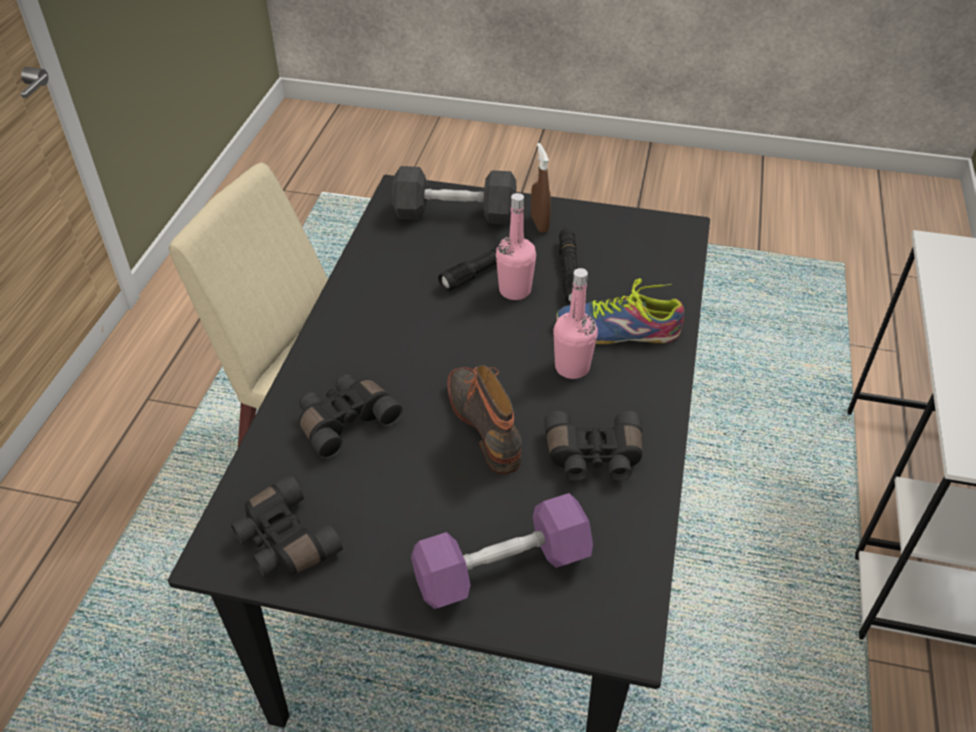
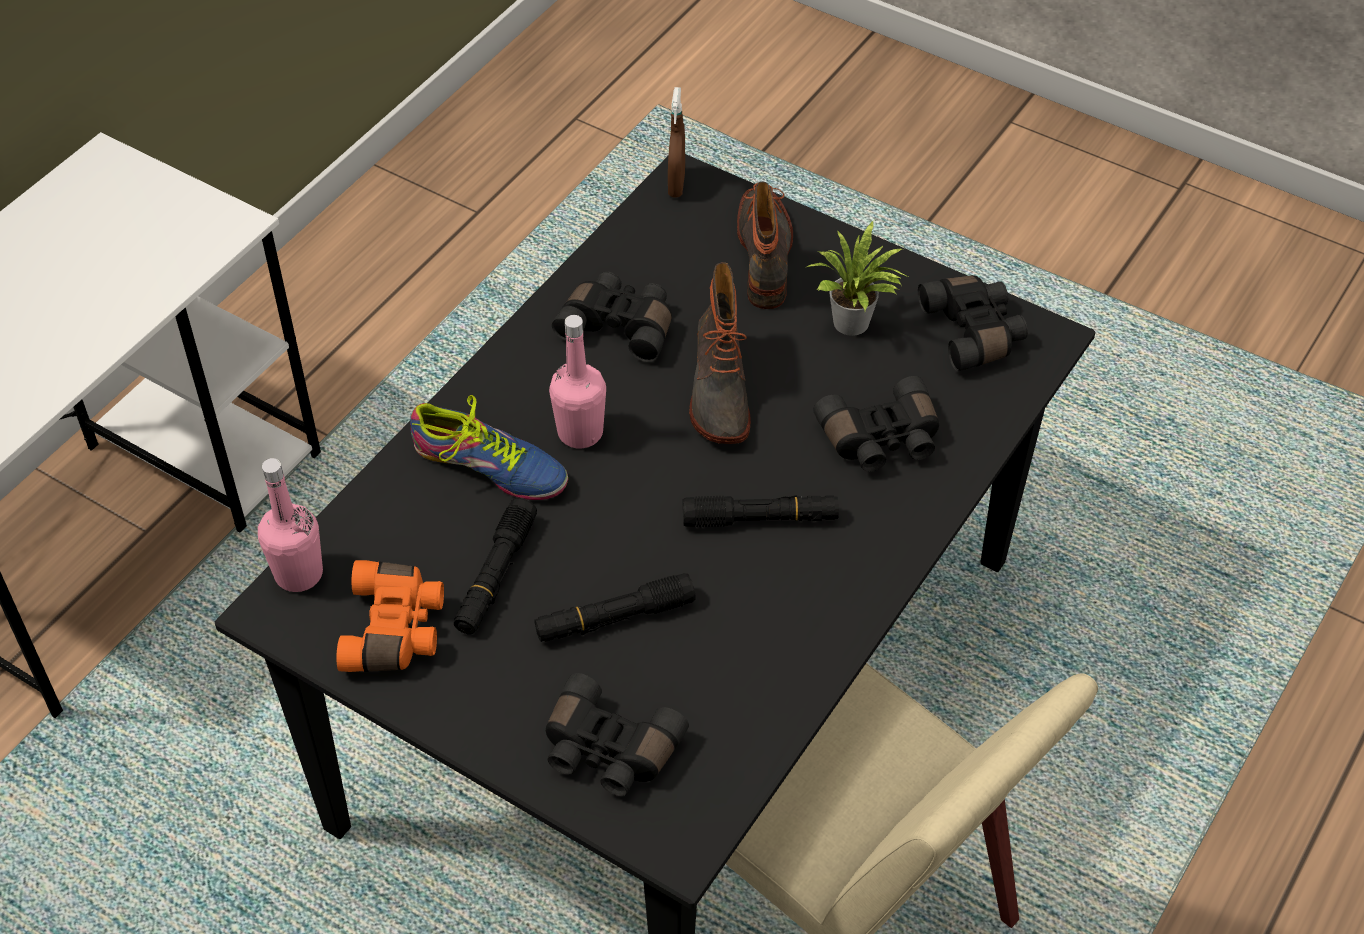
camera: 160 degrees left, 5 degrees up
black dumbbell [392,166,516,225] -> black binoculars [546,673,689,796]
purple dumbbell [411,493,593,609] -> boot [737,182,793,309]
pink bottle [496,193,536,300] -> pink bottle moved to [258,458,323,592]
brown spray bottle [531,143,551,233] -> brown spray bottle moved to [668,87,685,198]
none -> orange binoculars [336,560,444,672]
none -> black flashlight [683,495,839,527]
none -> potted plant [807,221,908,336]

